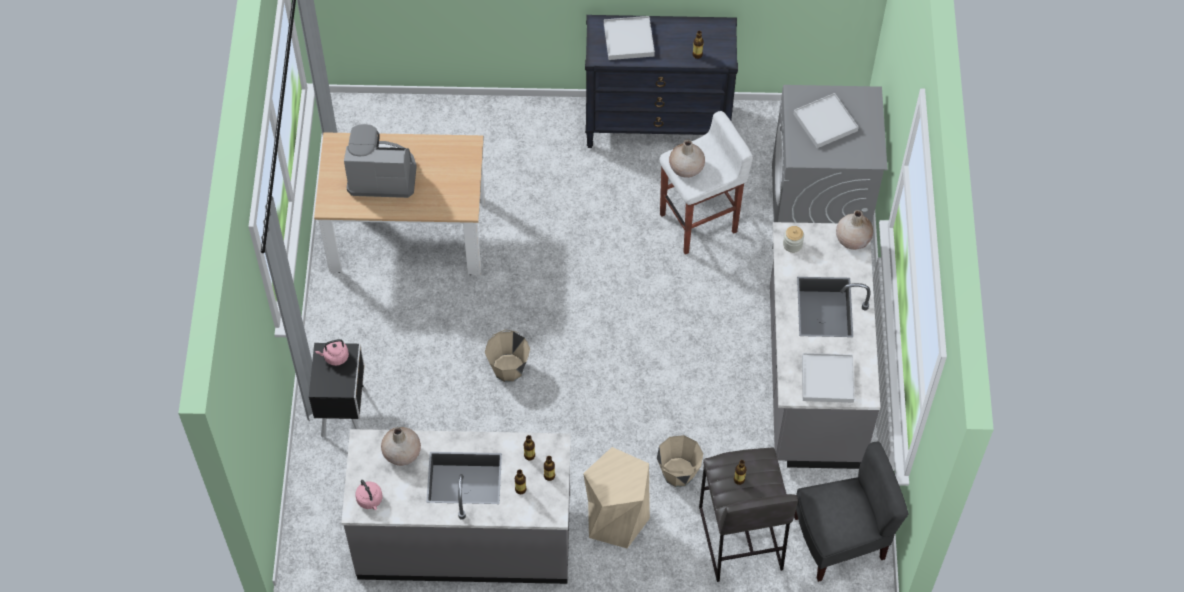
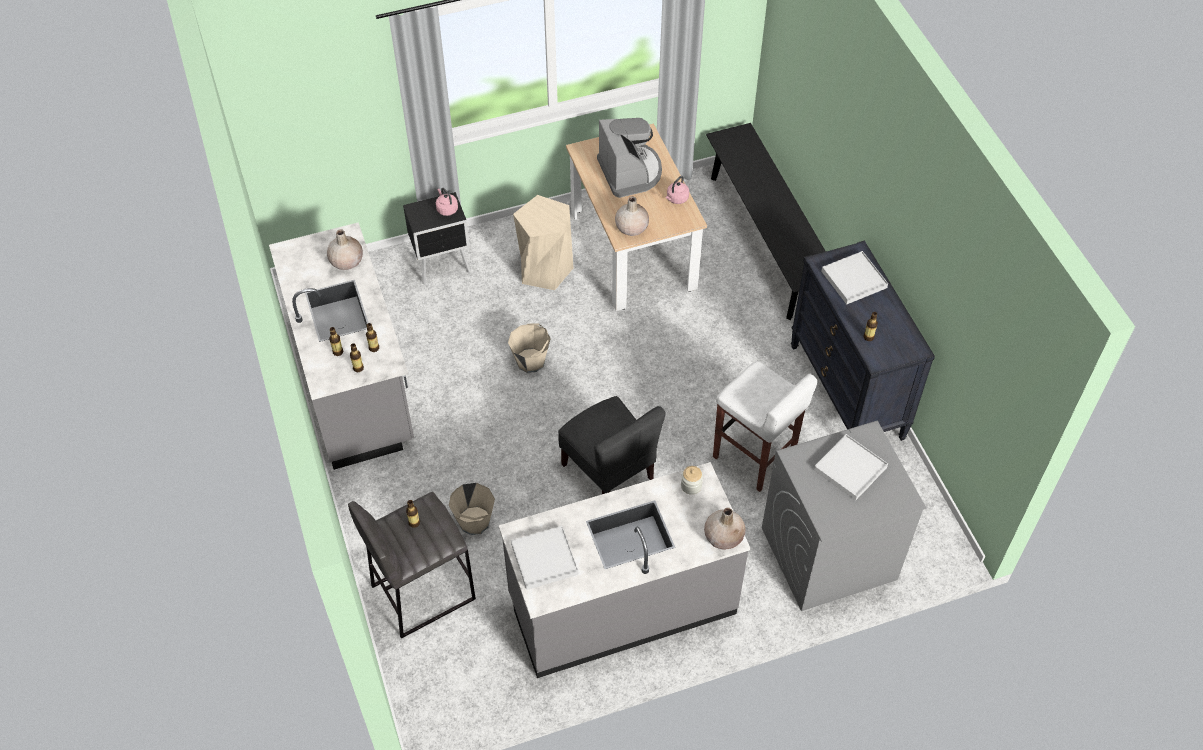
camera: 70 degrees right, 5 degrees down
pink kettle [355,480,382,510] -> pink kettle moved to [666,176,689,204]
beige stool [583,447,650,548] -> beige stool moved to [513,195,573,290]
beige vase [669,139,705,178] -> beige vase moved to [615,196,649,236]
grey chair [794,442,909,582] -> grey chair moved to [558,396,666,494]
none -> black bench [706,123,826,320]

